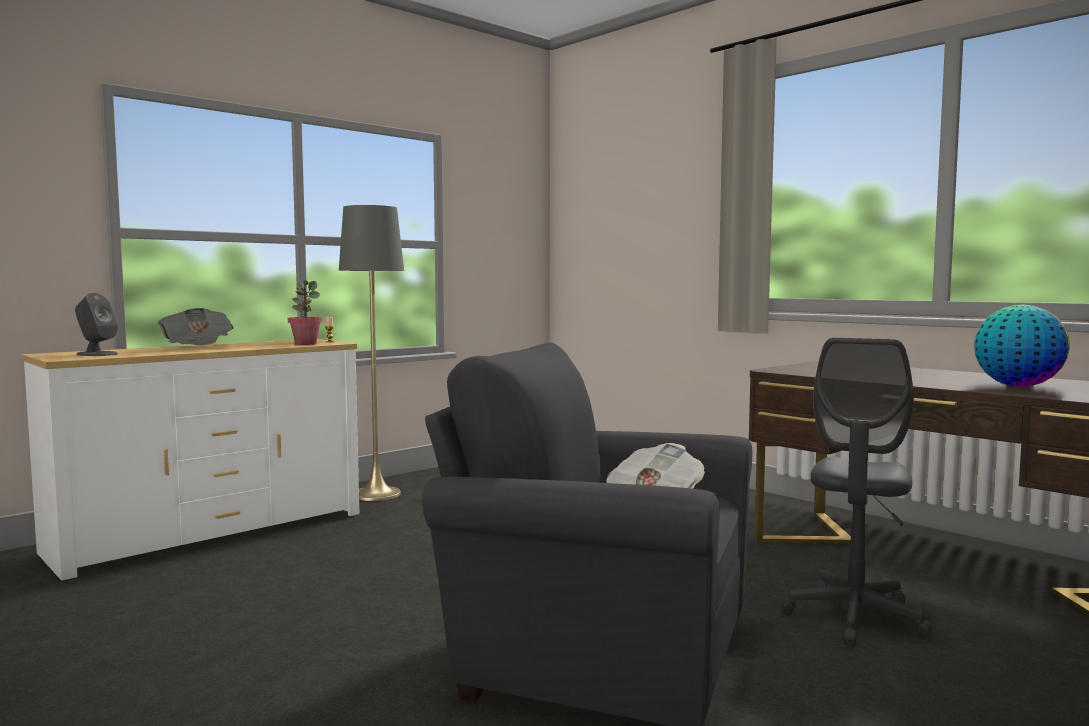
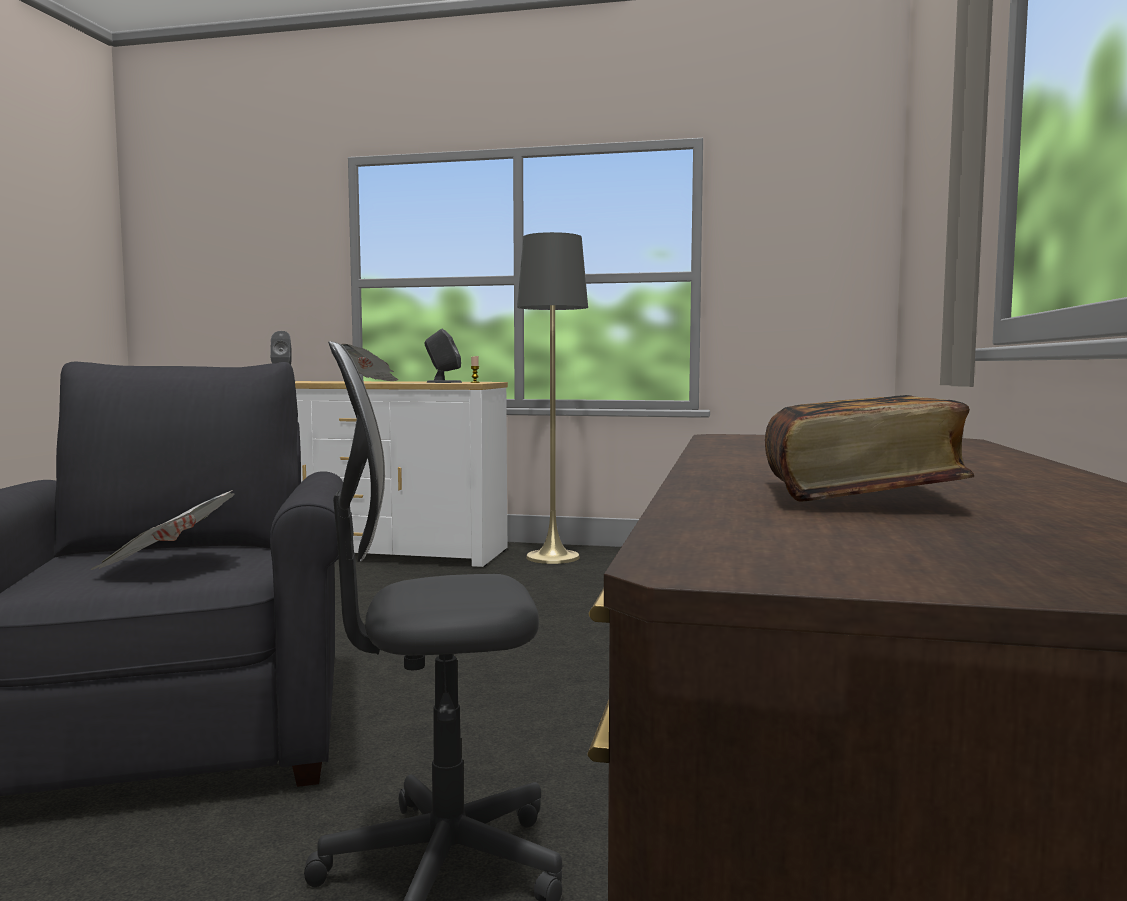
camera: 55 degrees right, 0 degrees up
potted plant [288,280,323,345] -> grey speaker [425,329,462,383]
globe [974,304,1070,387] -> book [765,395,974,502]

